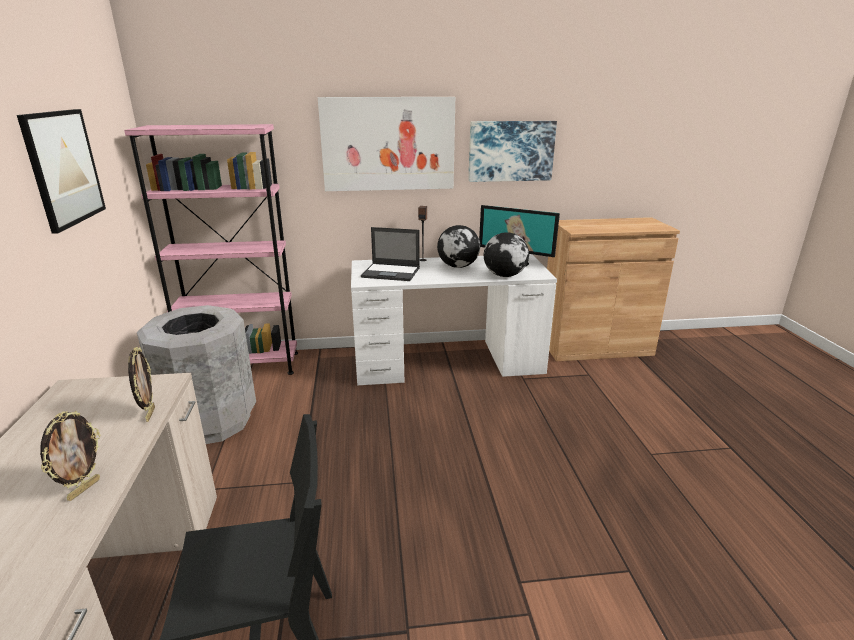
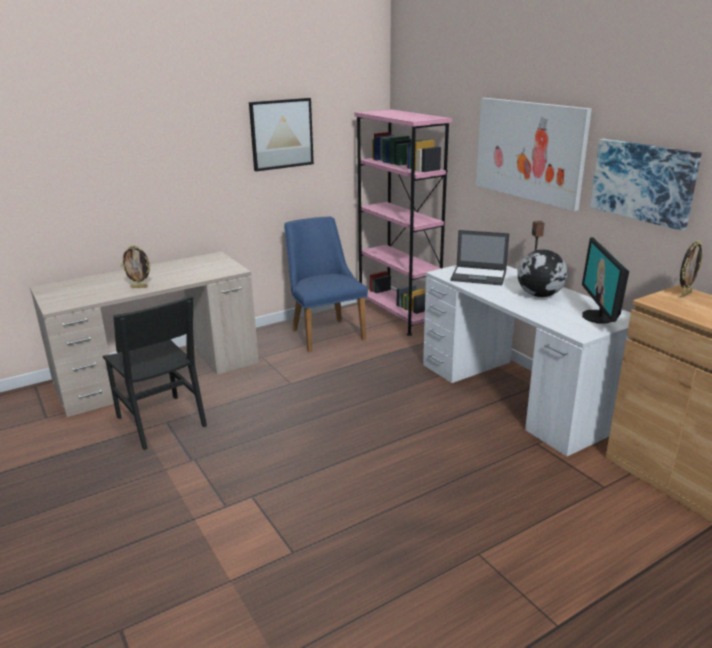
camera: 65 degrees right, 0 degrees up
picture frame [128,347,155,422] -> picture frame moved to [680,240,703,298]
grey trash can [137,305,256,444] -> blue chair [284,216,368,352]
laptop [361,227,420,281] -> laptop turned 60 degrees counterclockwise [450,230,509,285]
globe [484,232,529,277] -> none

